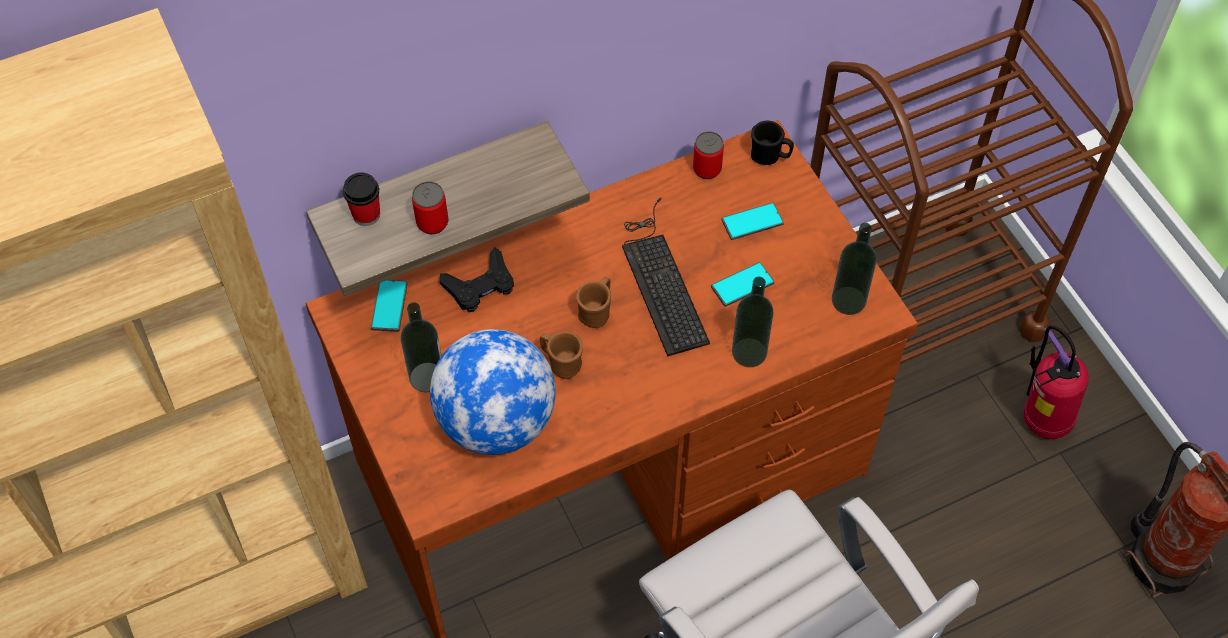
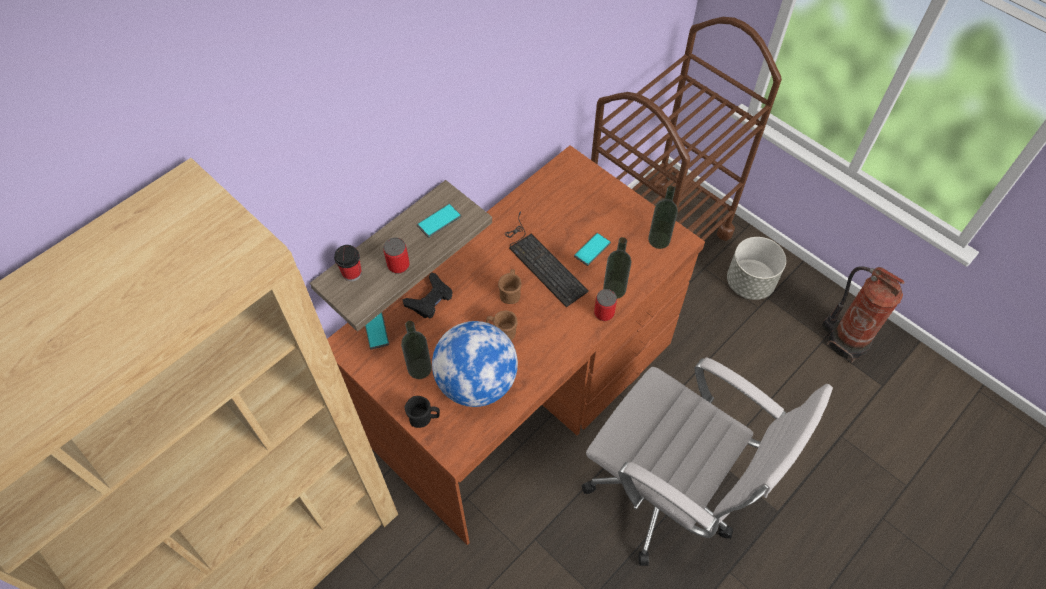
camera: 20 degrees left, 0 degrees up
can [693,132,724,179] -> can moved to [594,289,617,321]
phone [721,202,784,240] -> phone moved to [417,204,461,238]
black mug [751,120,794,165] -> black mug moved to [405,396,440,428]
fire extinguisher [1024,326,1089,439] -> grey planter [727,237,786,300]

